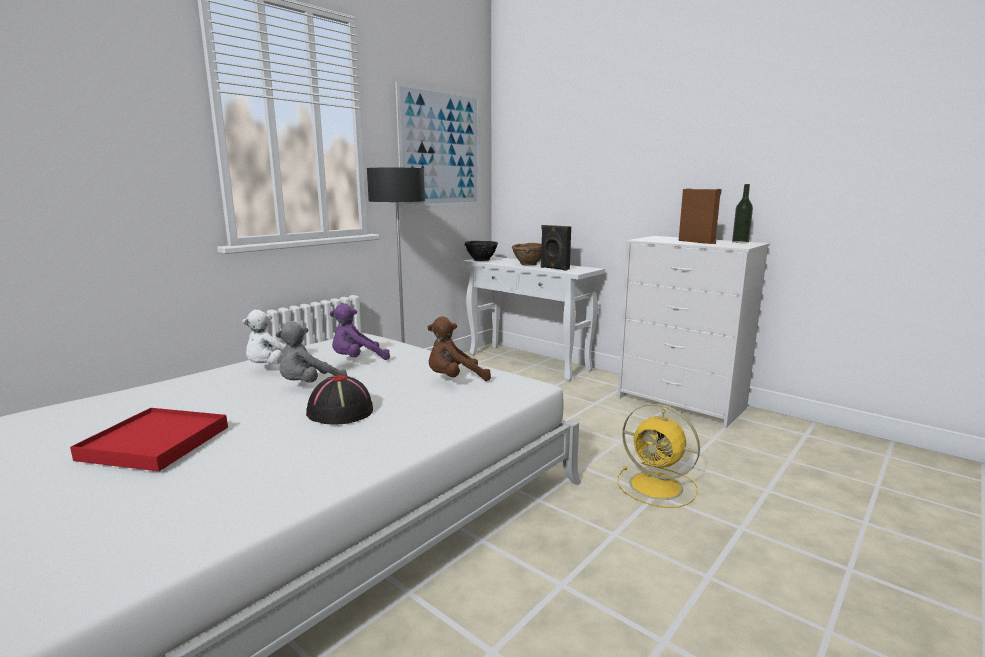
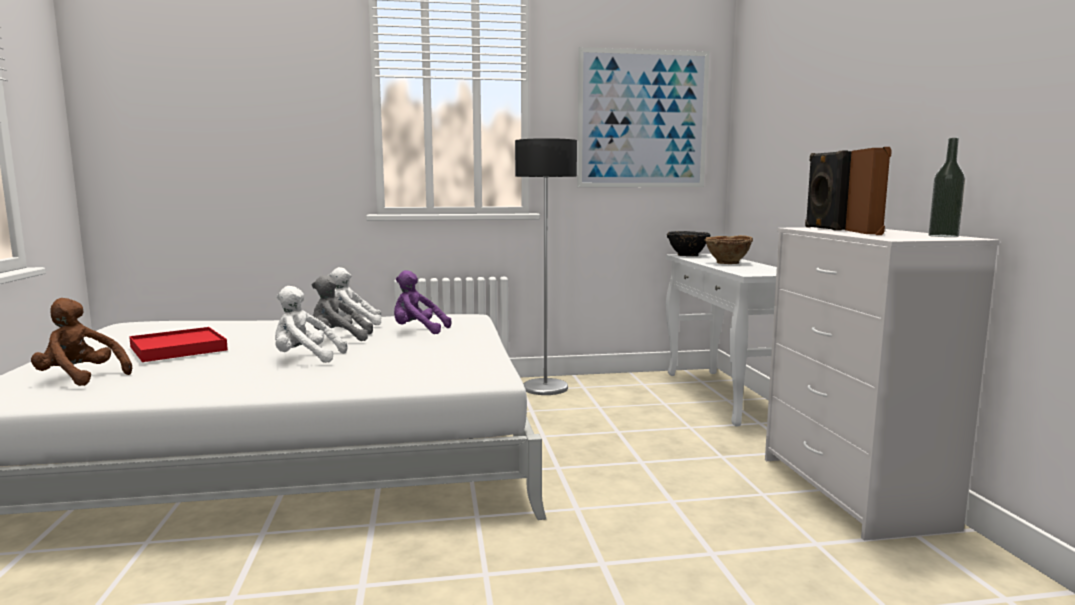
camera: 40 degrees right, 5 degrees down
black hat [306,375,373,425] -> white plush toy [275,286,348,363]
brown plush toy [427,317,491,381] -> brown plush toy moved to [31,298,132,386]
black speaker [541,225,571,270] -> black speaker moved to [805,150,852,231]
yellow fan [618,404,700,508] -> none

